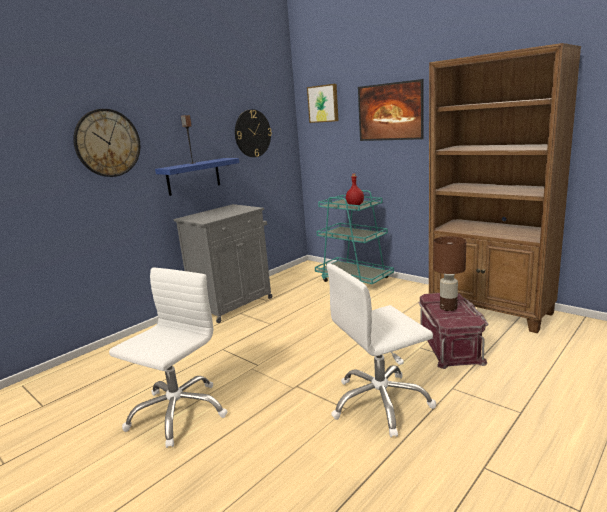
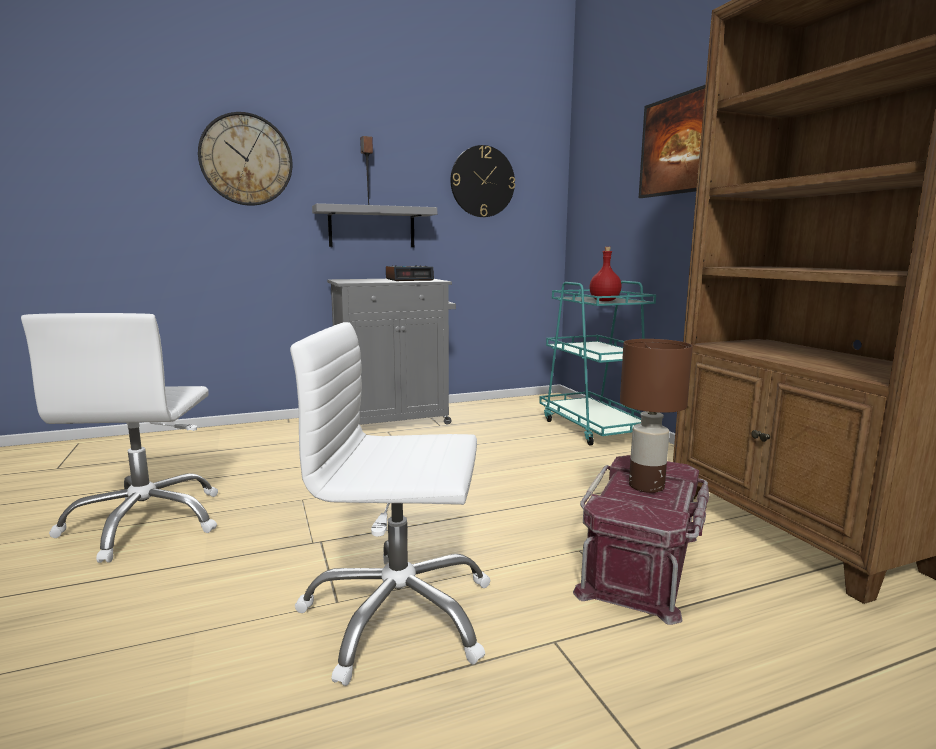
camera: 25 degrees right, 5 degrees down
white office chair [109,267,228,448] -> white office chair turned 120 degrees clockwise [21,313,218,563]
blue shelf [155,158,239,196] -> grey shelf [312,203,437,247]
picture [307,84,339,123] -> none
none -> alarm clock [386,265,434,281]

